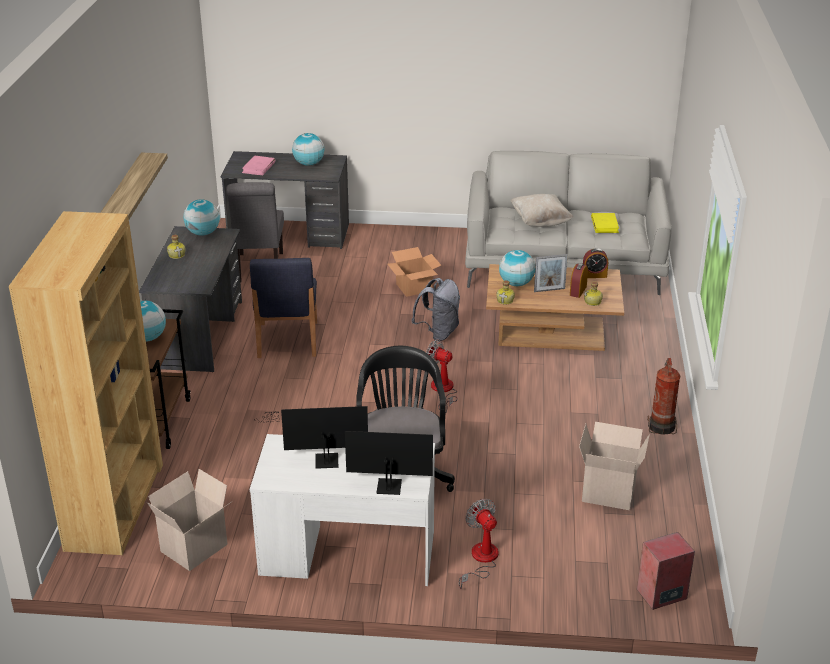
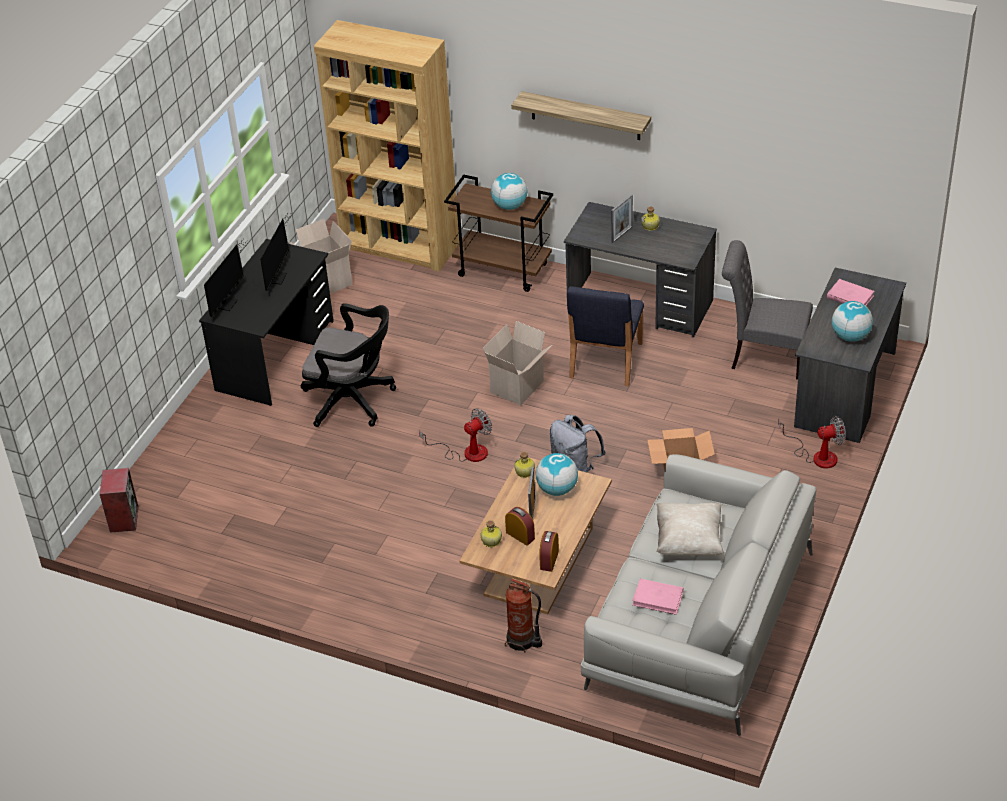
camera: 110 degrees right, 10 degrees up
globe [183,199,220,236] -> none
blue chair [250,258,317,358] -> blue chair turned 90 degrees counterclockwise [567,286,644,387]
white desk [250,434,435,586] -> black desk [199,239,334,406]
fan [459,499,499,589] -> fan moved to [778,416,846,468]
cardboard box [579,422,650,510] -> cardboard box moved to [483,321,552,405]
yellow book [591,213,619,233] -> pink book [632,579,683,615]
fire extinguisher [647,358,681,435] -> fire extinguisher moved to [505,579,542,652]
none -> picture frame [611,194,633,243]

